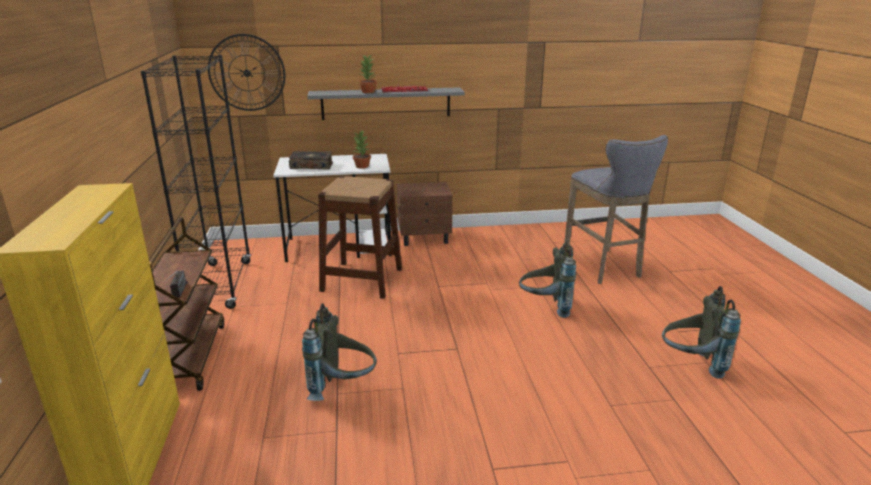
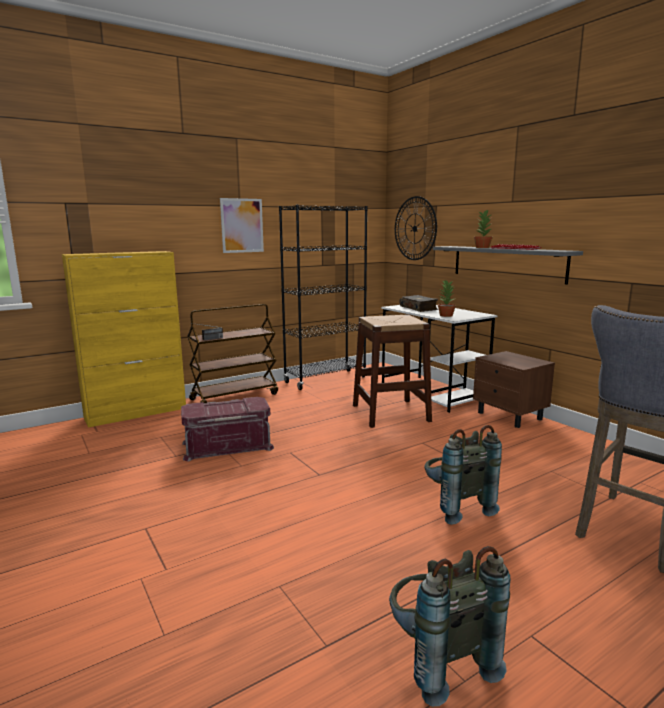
camera: 65 degrees right, 10 degrees down
grey backpack [302,303,377,401] -> red storage box [181,397,274,461]
none -> picture [220,198,264,253]

